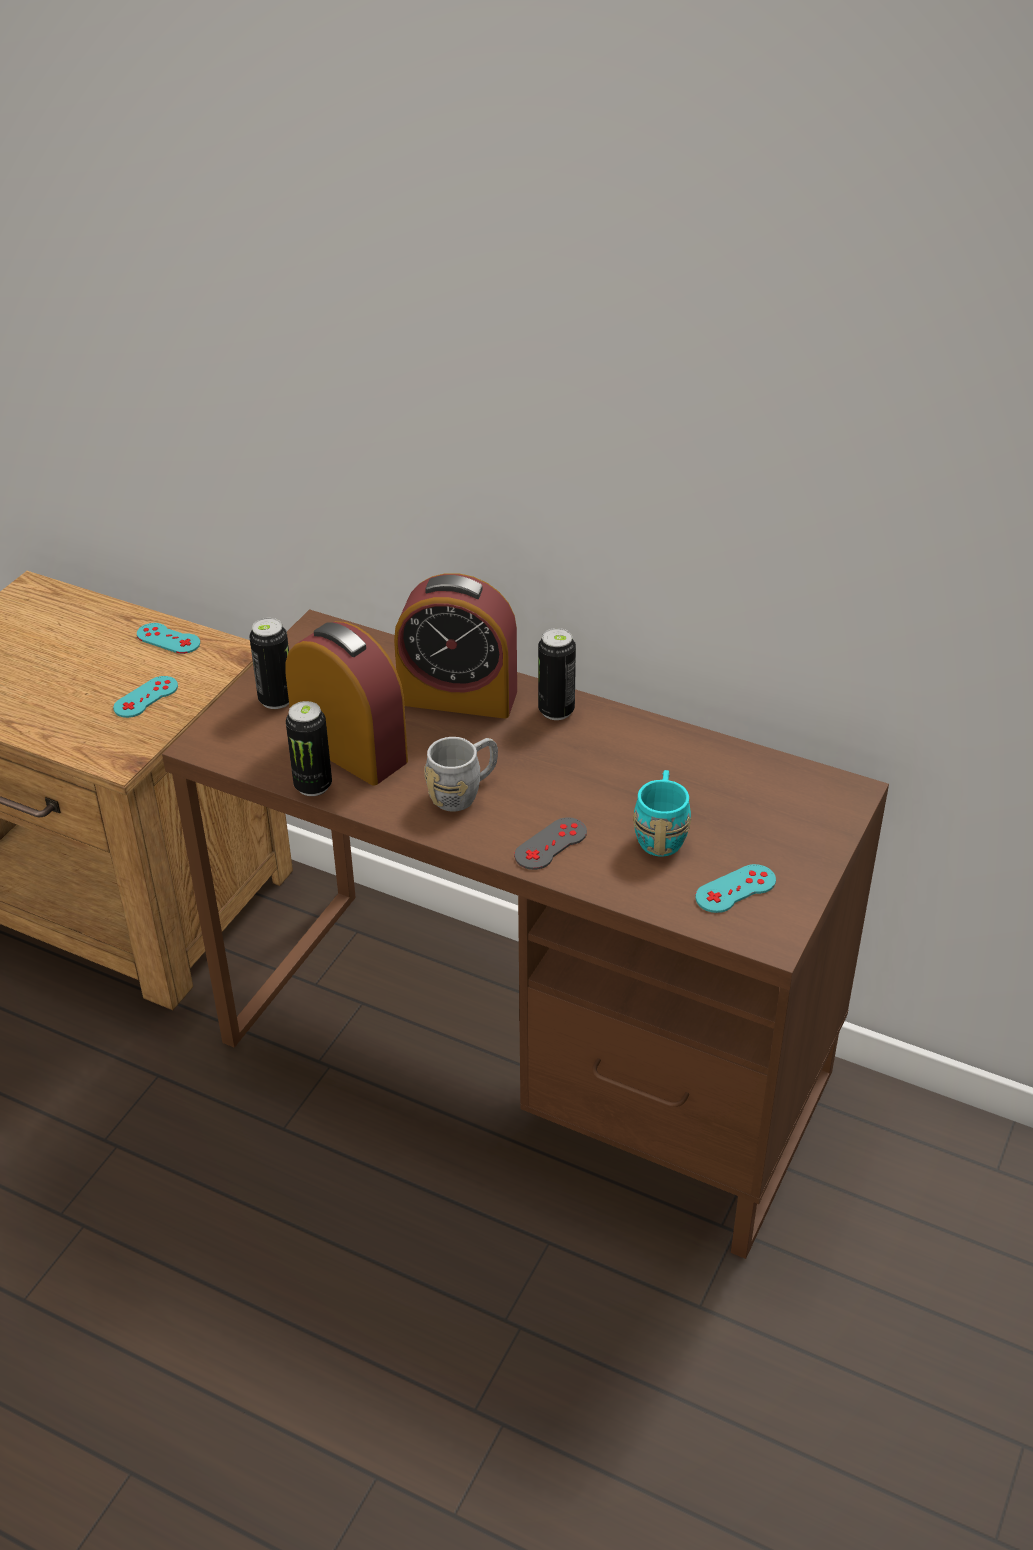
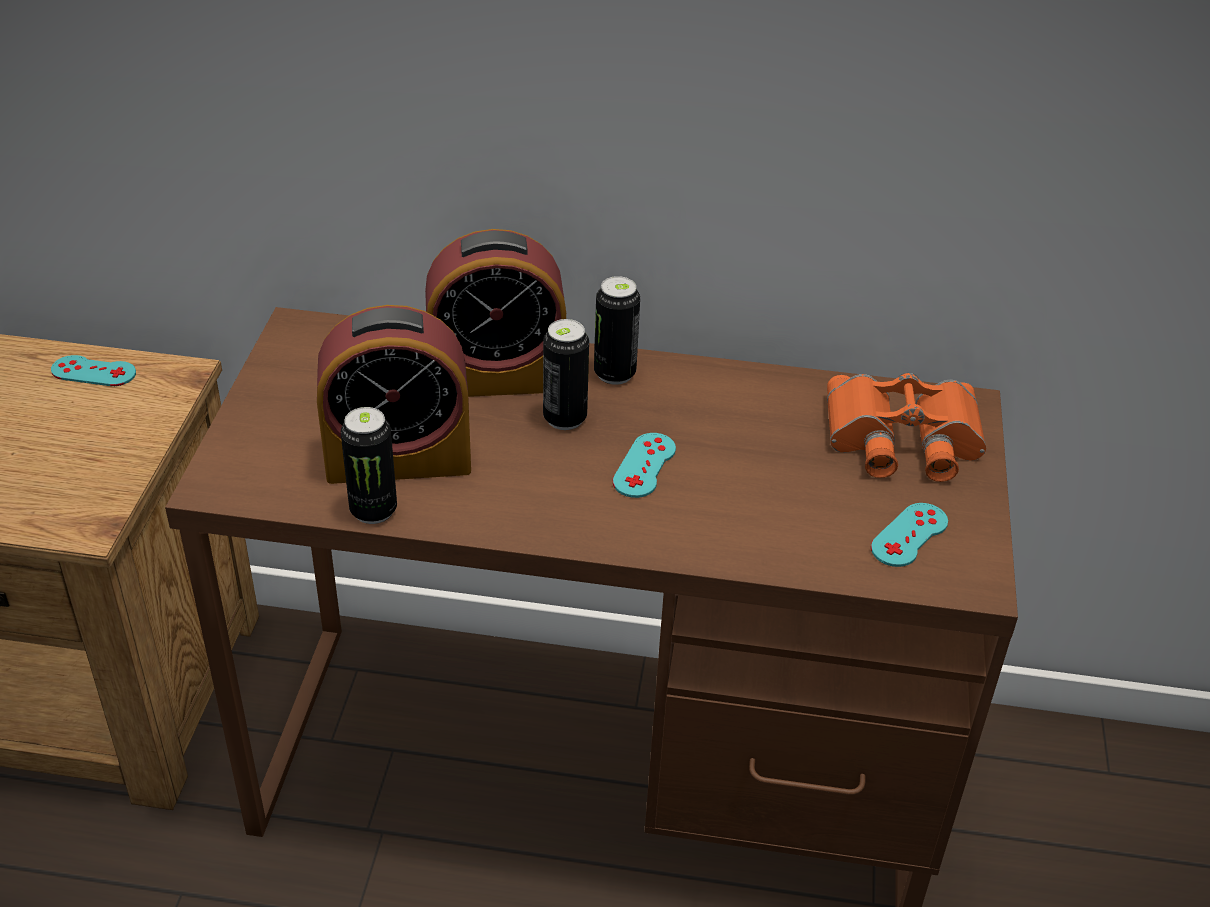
camera: 20 degrees left, 0 degrees up
turquoise game controller [113,676,178,718] -> turquoise game controller moved to [613,433,676,498]
can [249,618,289,709] -> can moved to [543,319,589,430]
alarm clock [285,621,408,786] -> alarm clock turned 150 degrees clockwise [317,305,471,484]
grey mug [424,737,498,812] -> none
grey game controller [514,817,587,870] -> none
turquoise mug [633,770,691,857] -> none
none -> orange binoculars [827,373,986,482]

